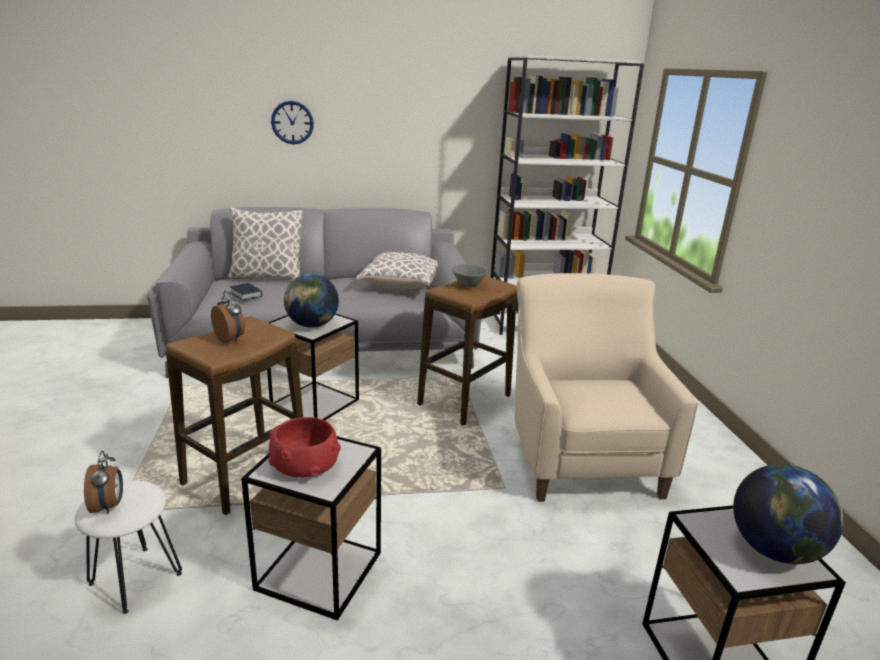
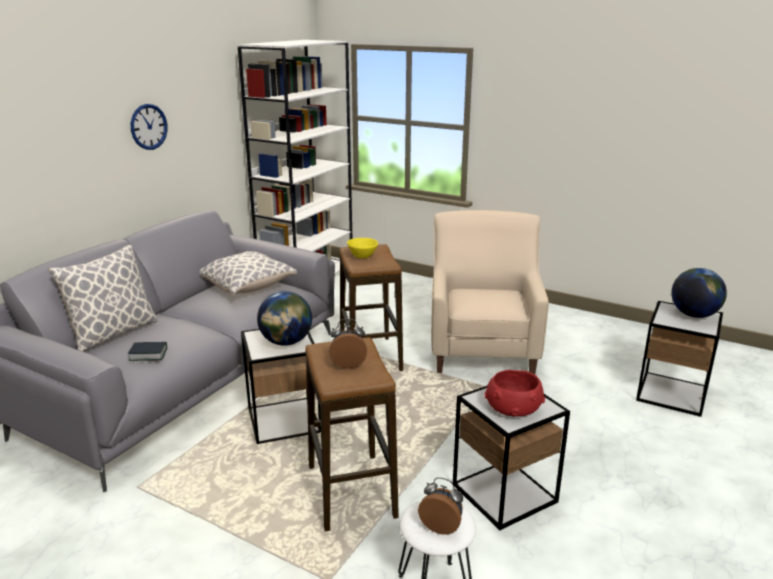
camera: 50 degrees left, 0 degrees up
wall clock [271,101,314,144] -> wall clock moved to [131,104,167,150]
grey bowl [452,264,487,288] -> yellow bowl [347,238,378,258]
beige armchair [515,273,698,502] -> beige armchair turned 60 degrees clockwise [431,210,549,374]

